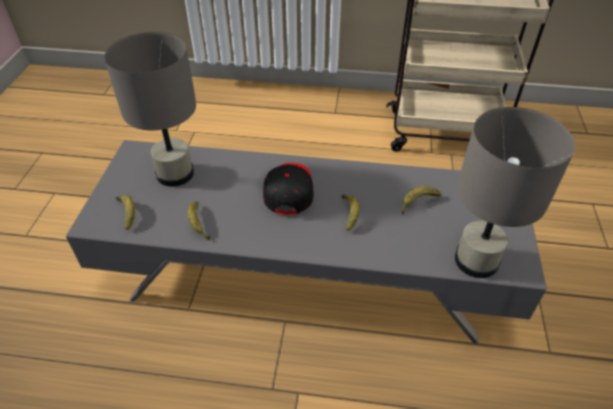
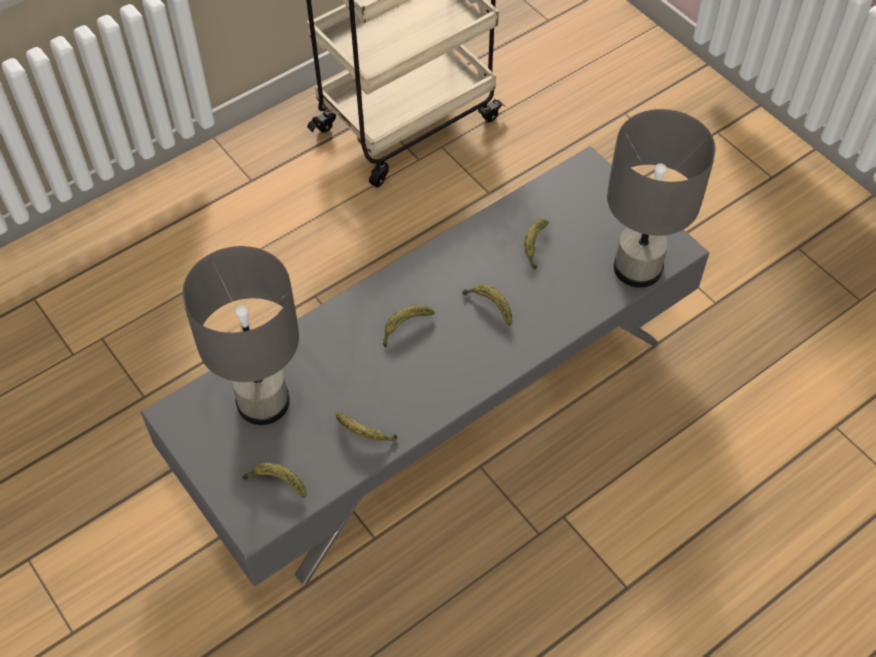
camera: 45 degrees left, 10 degrees up
black cap [263,163,313,214] -> banana [383,305,435,347]

